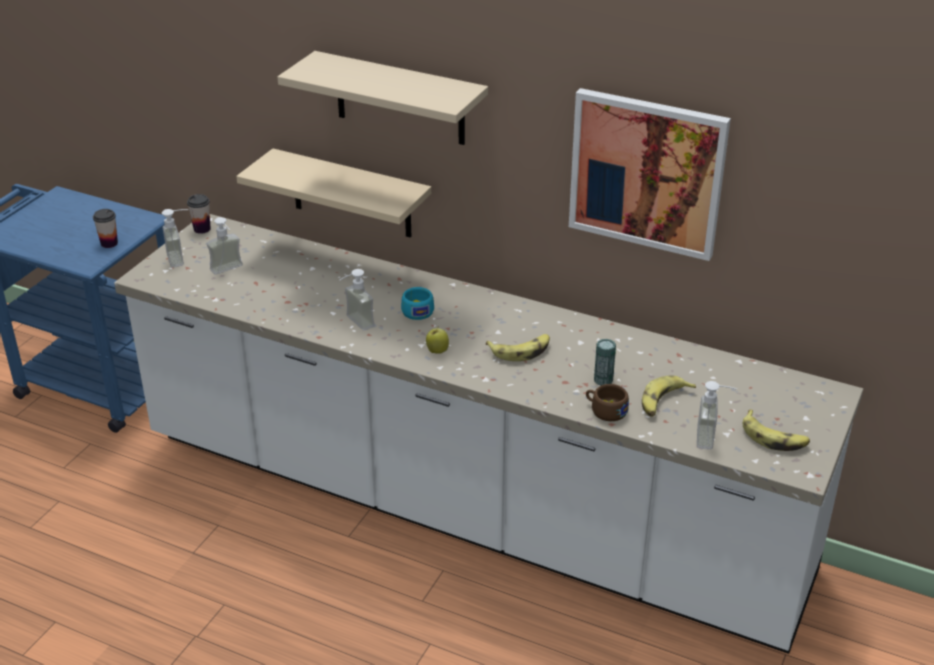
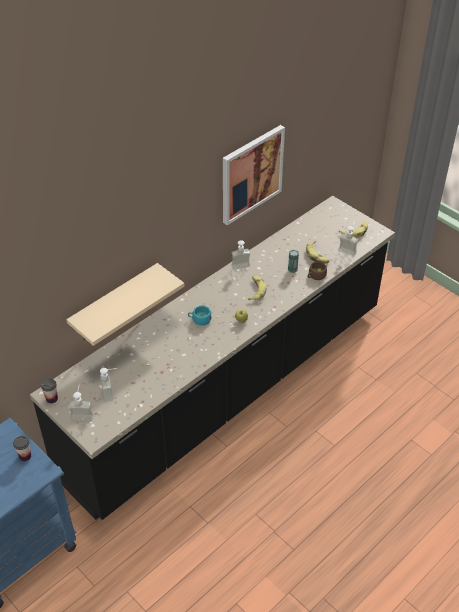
camera: 70 degrees left, 10 degrees up
white counter [114,214,863,654] -> black counter [30,196,395,520]
beige shelf [277,51,488,145] -> none
soap dispenser [339,269,375,331] -> soap dispenser moved to [231,240,250,270]

